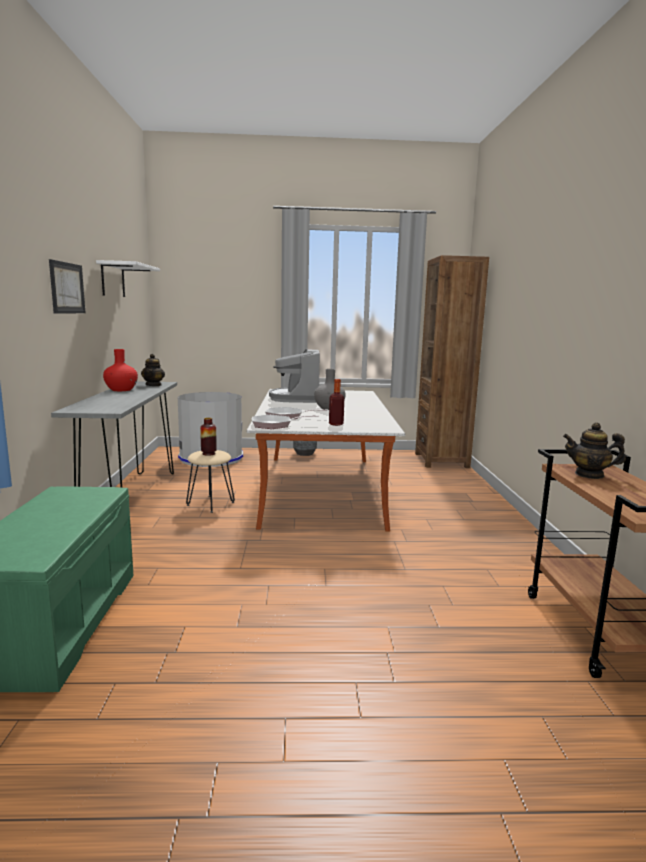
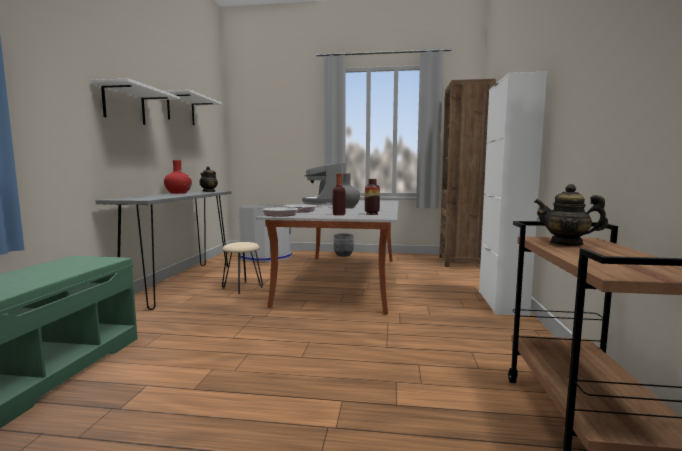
camera: 10 degrees right, 5 degrees down
picture [49,259,85,314] -> white shelf [92,79,180,125]
vase [200,418,217,456] -> vase moved to [365,179,380,215]
none -> white cabinet [479,72,547,316]

